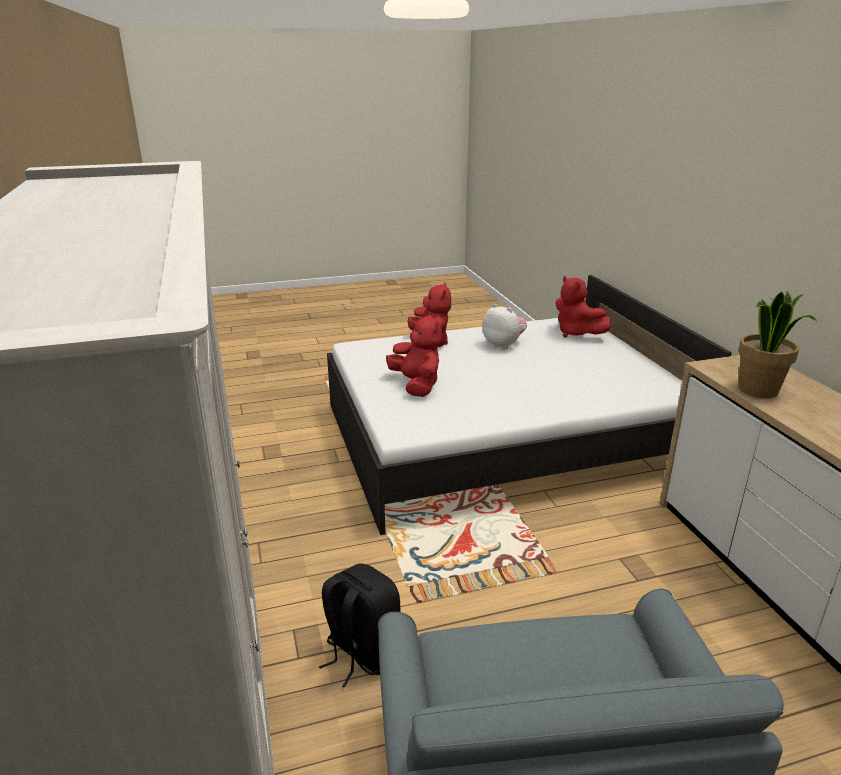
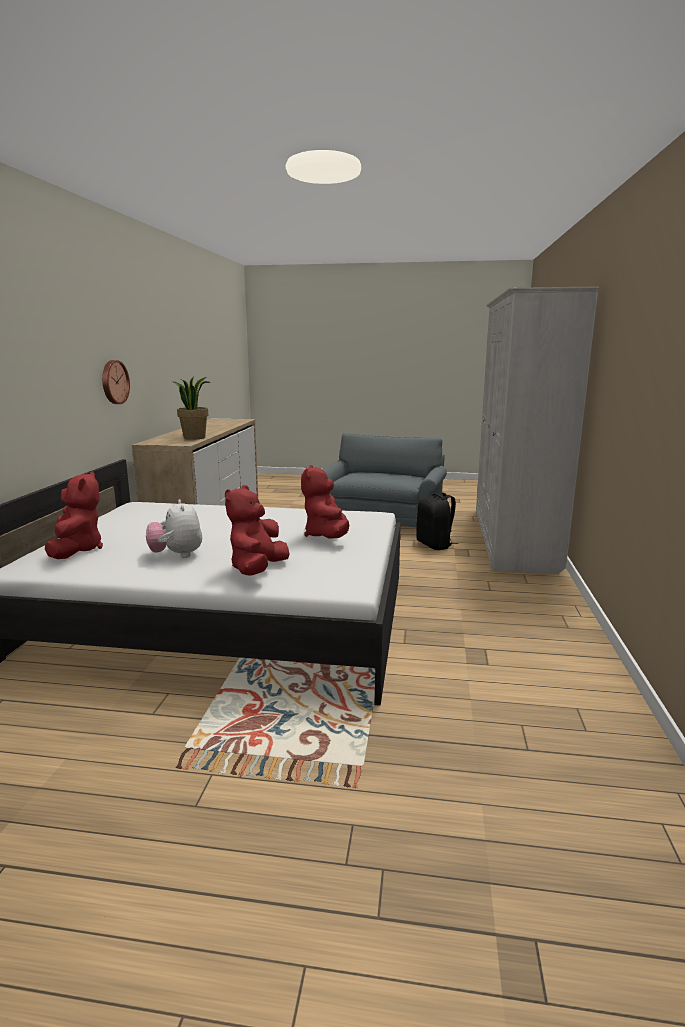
camera: 155 degrees left, 10 degrees down
none -> wall clock [102,360,130,404]

